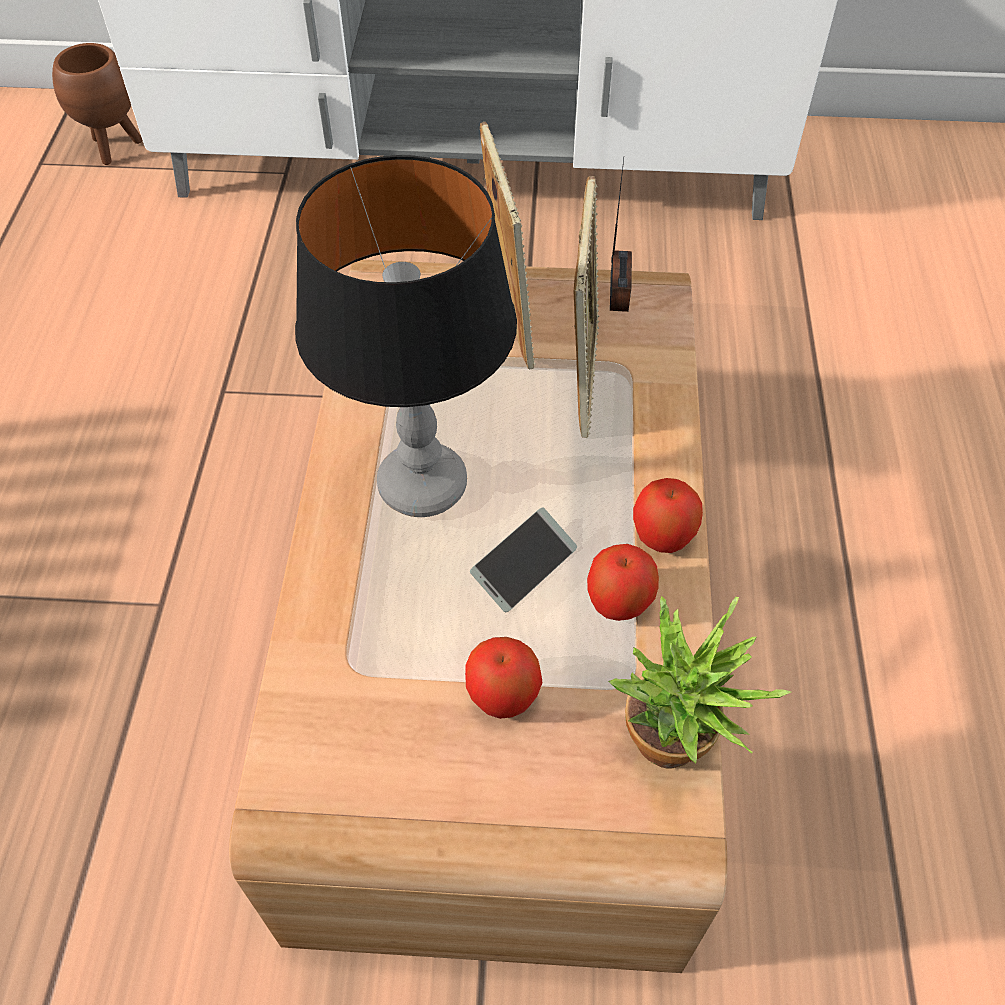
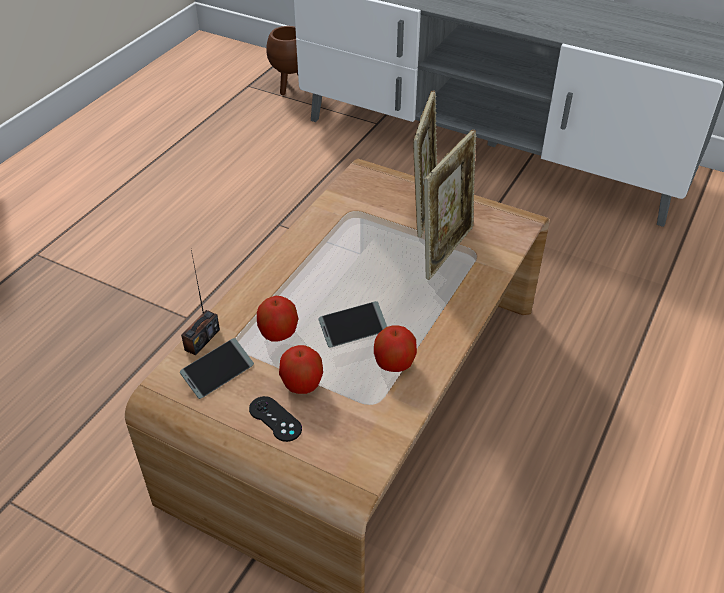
camera: 25 degrees right, 10 degrees down
table lamp [295,155,517,517] -> none
potted plant [608,596,791,769] -> none
radio [610,158,632,312] -> radio moved to [181,250,220,356]
apple [633,478,703,553] -> apple moved to [257,296,298,341]
none -> phone [180,338,254,399]
none -> black game controller [249,396,302,442]

